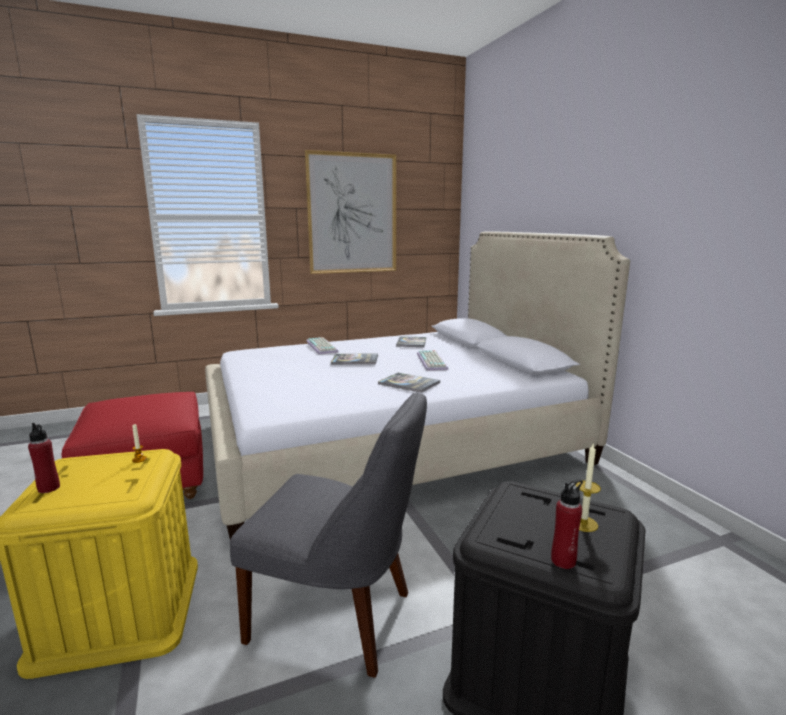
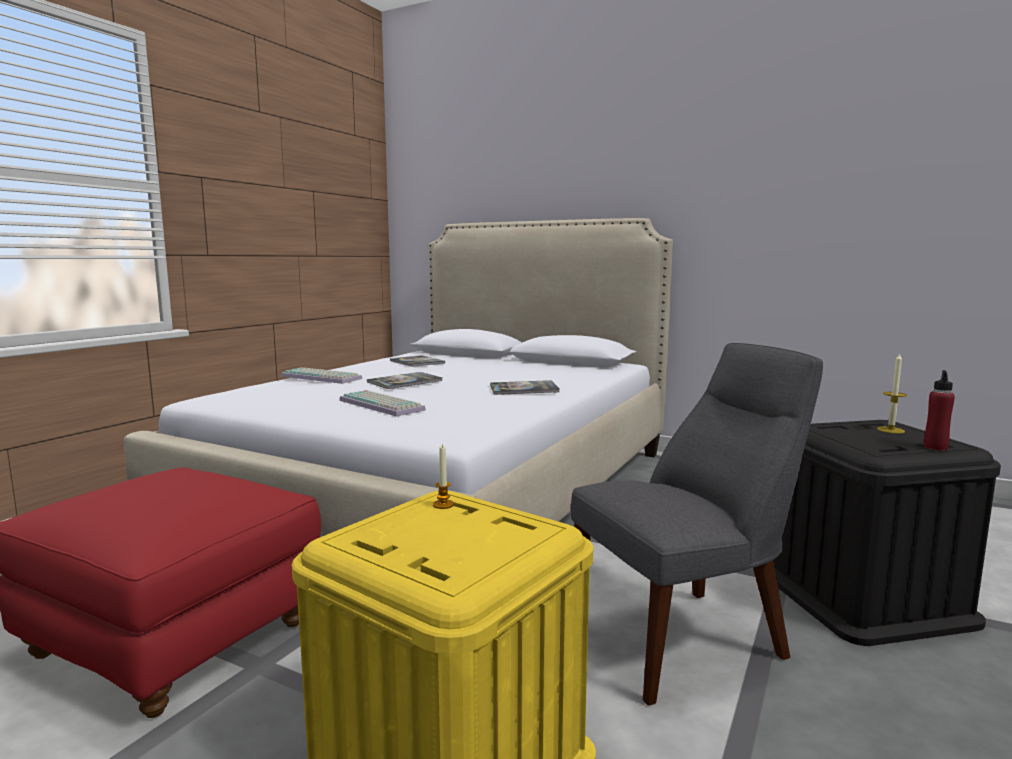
camera: 40 degrees left, 5 degrees down
red bottle [28,423,60,493] -> none
picture [305,150,396,274] -> none
keyboard [417,350,448,371] -> keyboard moved to [339,390,426,417]

